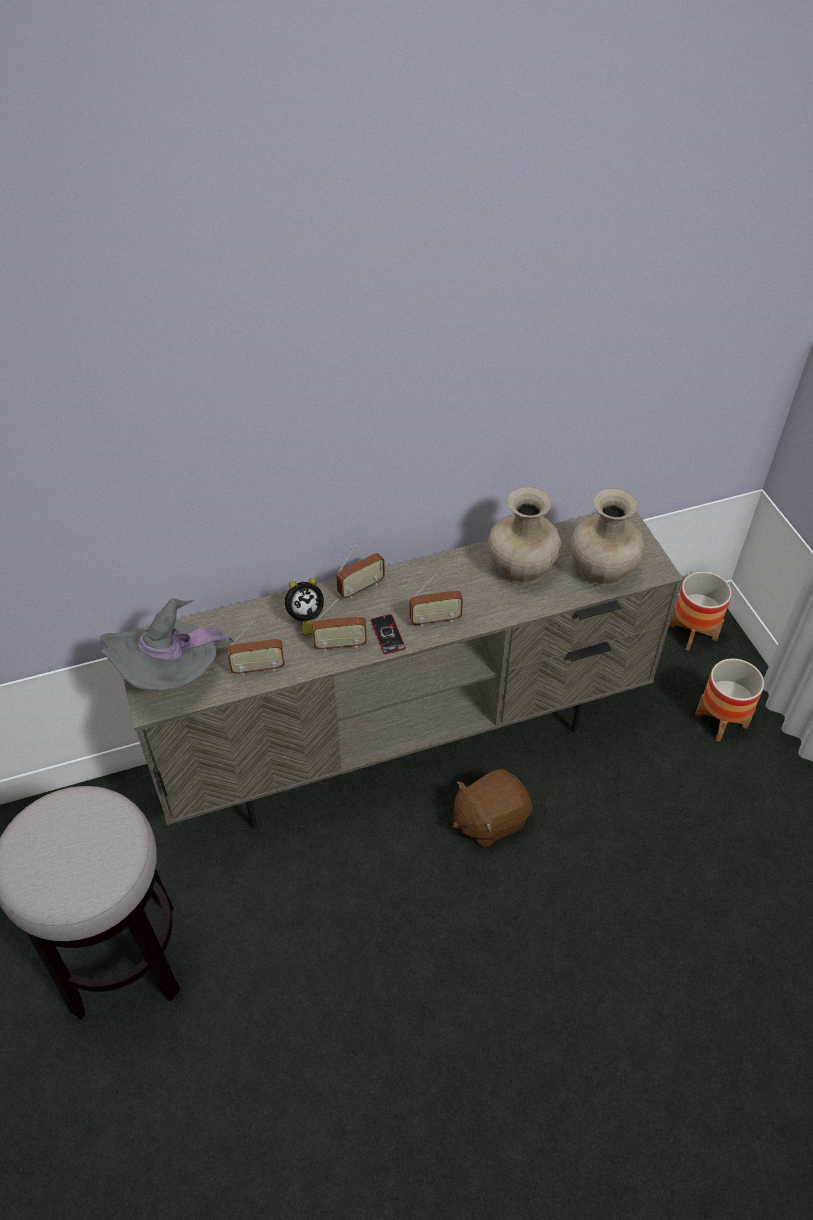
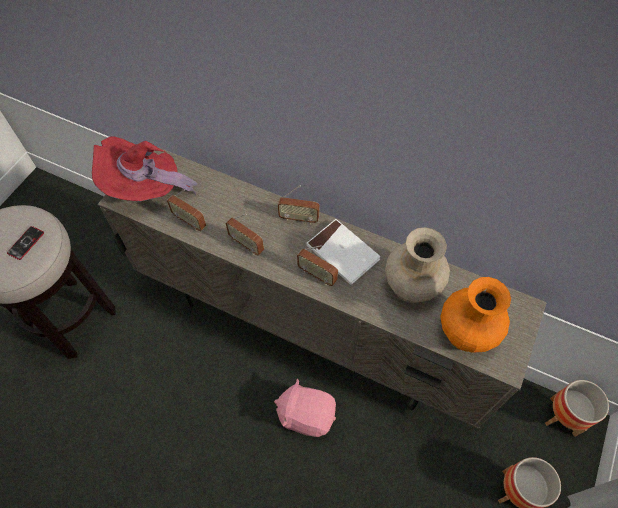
camera: 45 degrees right, 10 degrees up
grey hat [100,598,234,690] -> red hat [92,136,197,202]
alarm clock [285,578,324,635] -> none
phone [371,614,405,654] -> phone moved to [7,226,44,260]
brown plush toy [453,769,532,848] -> pink plush toy [274,378,336,437]
beige vase [570,488,644,586] -> orange vase [440,277,511,353]
none -> white book [306,219,381,285]

